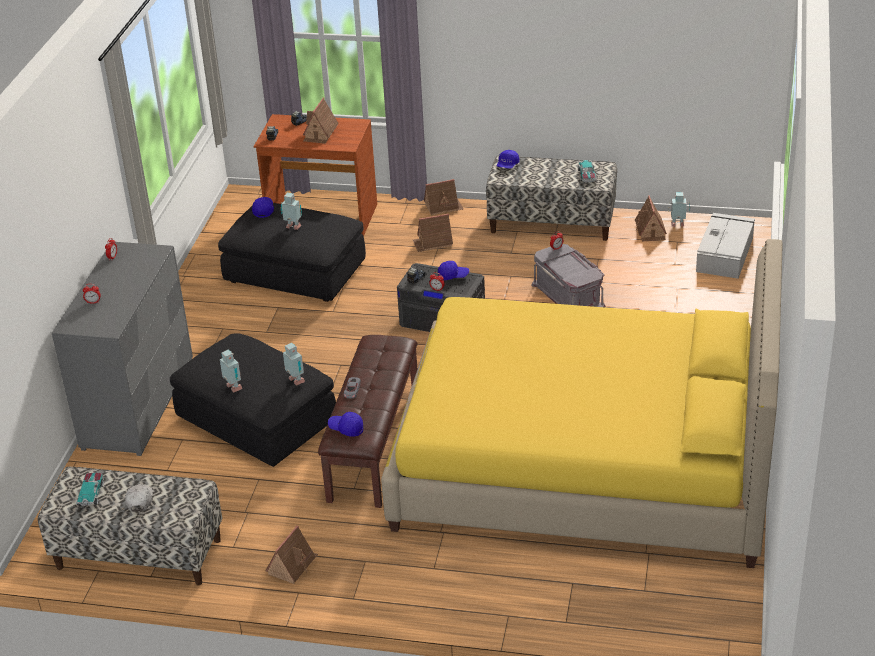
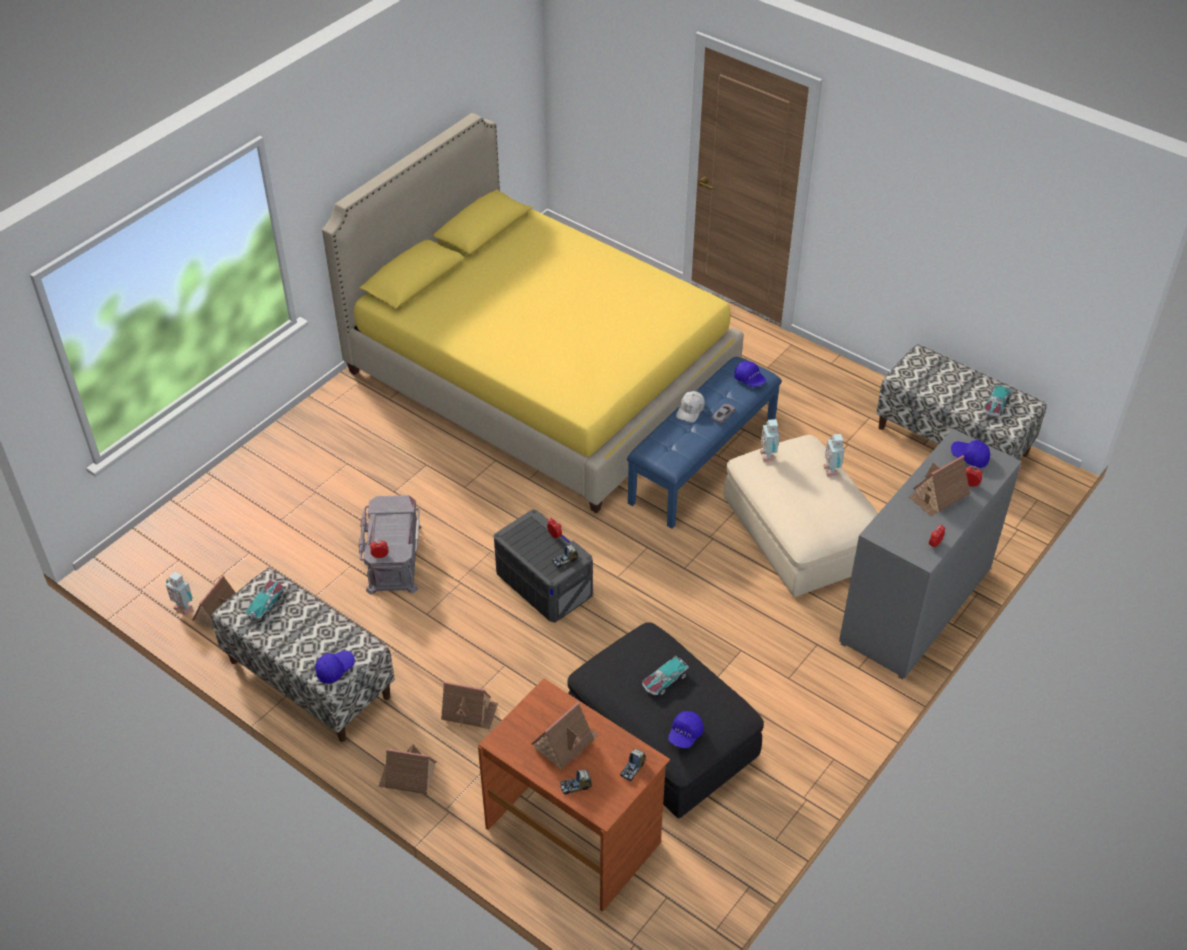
camera: 155 degrees left, 10 degrees up
white cap [125,484,153,512] -> white cap moved to [676,391,705,423]
black ottoman [170,333,336,467] -> beige ottoman [724,435,878,597]
toy house [265,526,318,584] -> toy house moved to [909,455,970,517]
toy robot [281,193,302,230] -> toy car [642,656,689,695]
brown bench [318,335,418,508] -> blue bench [627,357,782,528]
blue cap [438,261,469,280] -> blue cap moved to [951,440,990,468]
grey storage box [696,213,755,279] -> none

